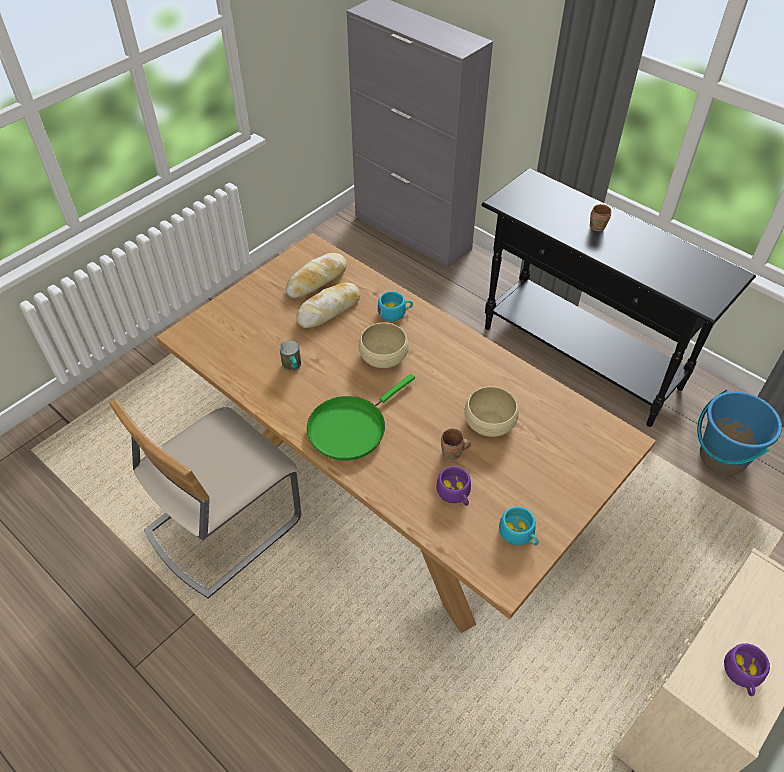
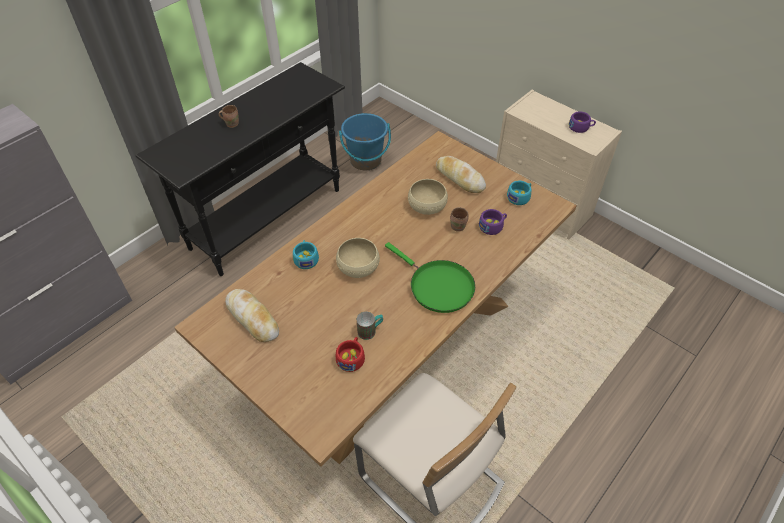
camera: 90 degrees left, 0 degrees up
bread [297,283,360,328] -> bread moved to [436,156,486,193]
none -> red cup [336,337,365,372]

